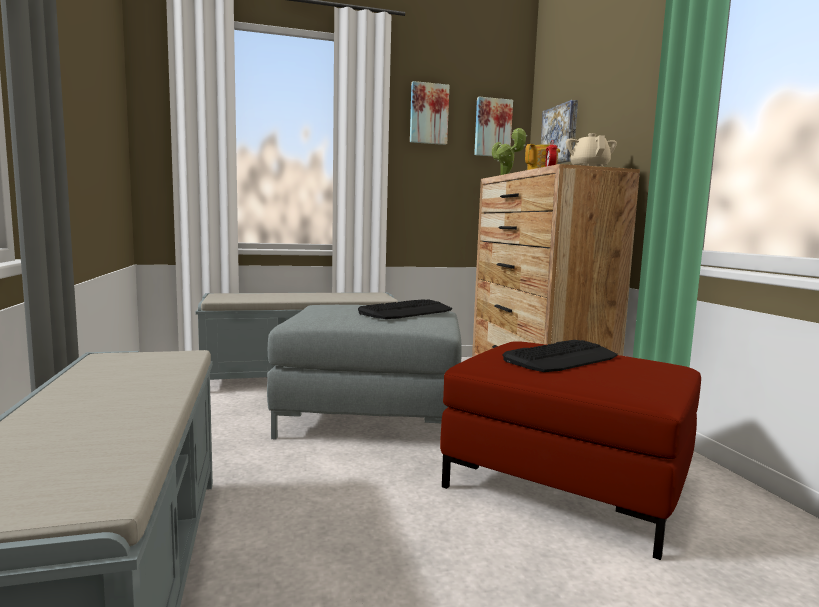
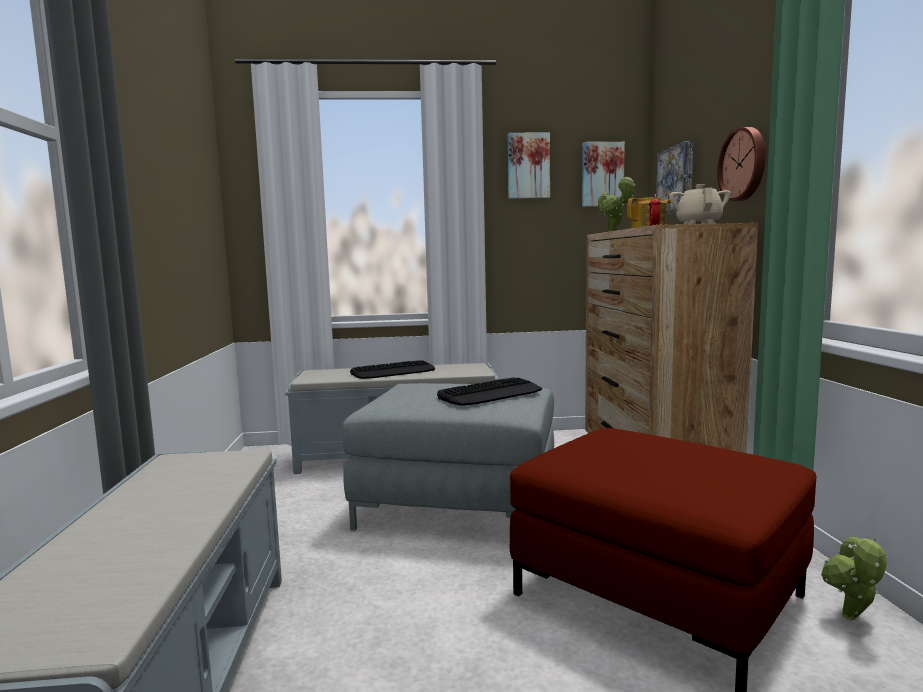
camera: 10 degrees right, 0 degrees up
keyboard [503,340,618,372] -> keyboard moved to [350,360,435,379]
none -> wall clock [717,127,766,201]
none -> potted plant [821,536,887,620]

